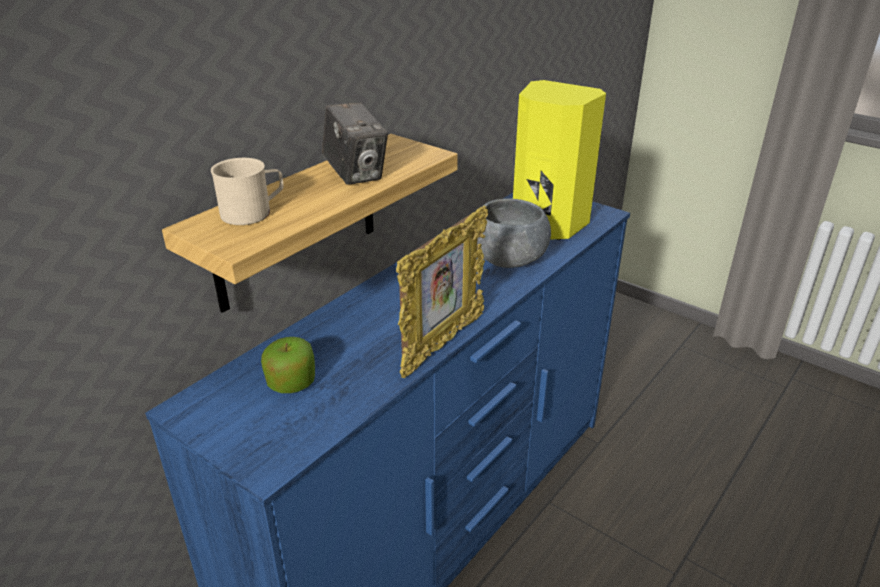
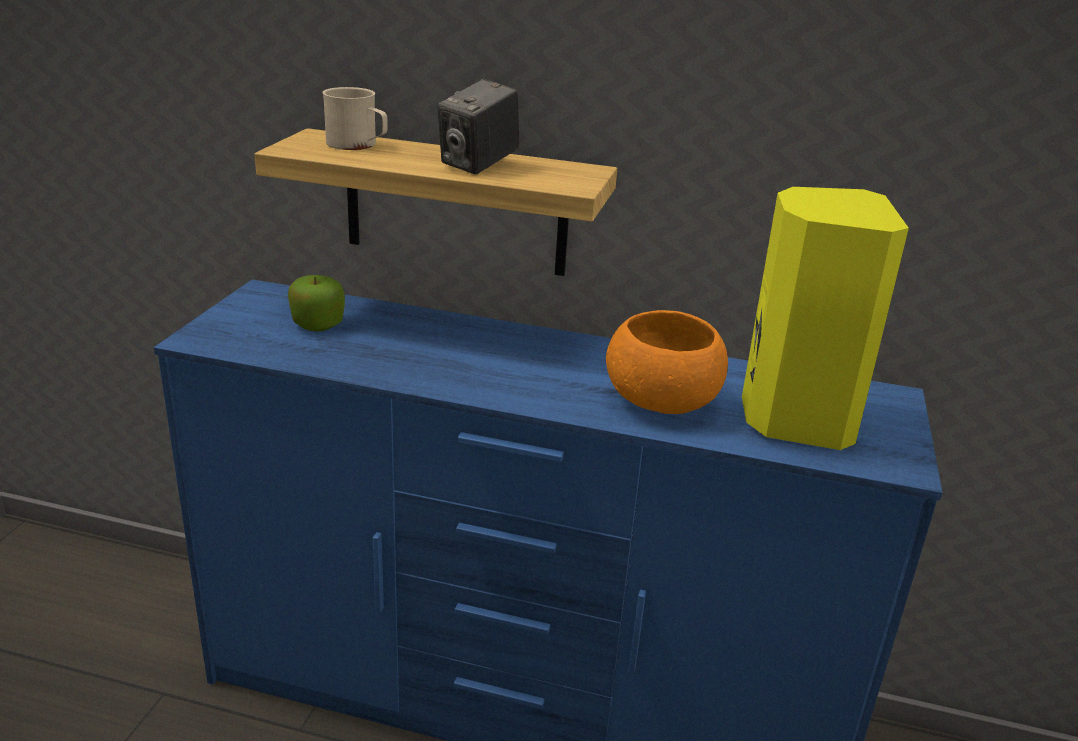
camera: 65 degrees right, 5 degrees down
picture frame [396,206,488,378] -> none
grey bowl [477,199,551,268] -> orange bowl [606,310,728,414]

